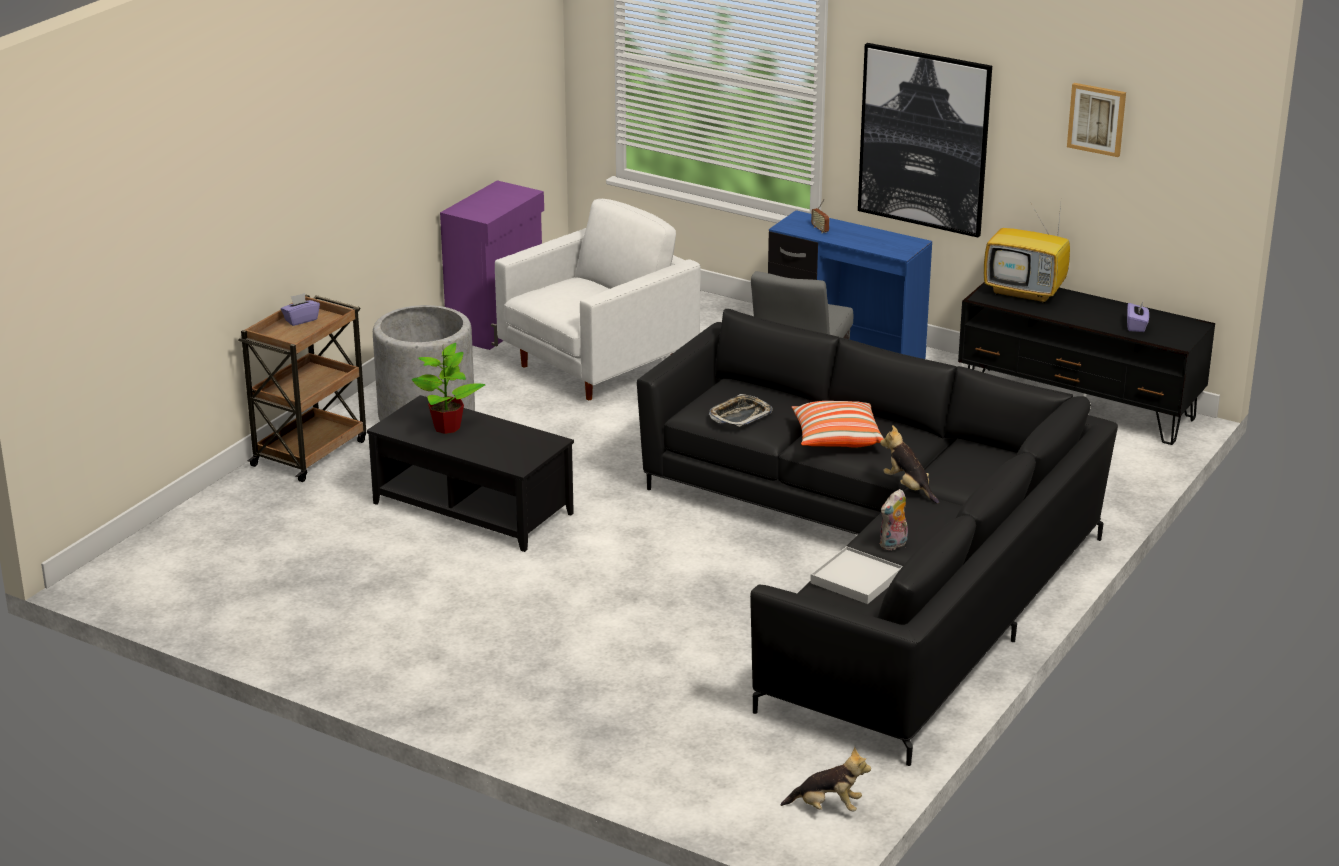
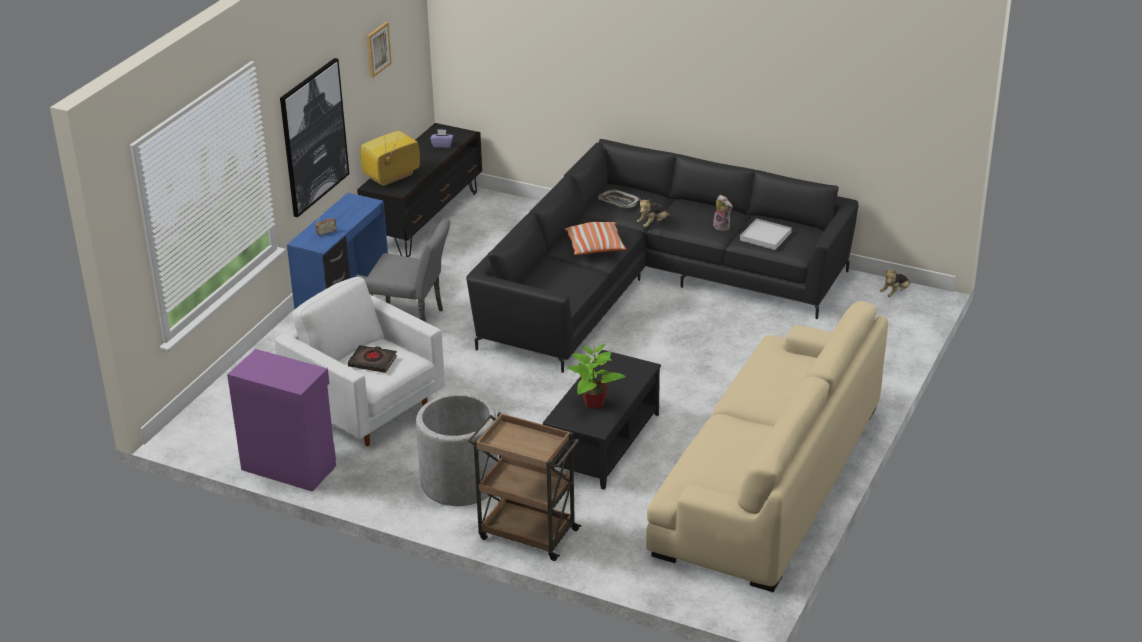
camera: 95 degrees left, 5 degrees up
purple tissue box [281,293,320,326] -> none
tray [709,394,773,427] -> tray moved to [598,190,640,208]
plush toy [780,746,871,811] -> plush toy turned 135 degrees counterclockwise [880,270,911,297]
television [984,202,1070,303] -> television turned 150 degrees counterclockwise [360,131,420,187]
none -> black book [348,345,397,373]
none -> beige sofa [646,301,888,592]

